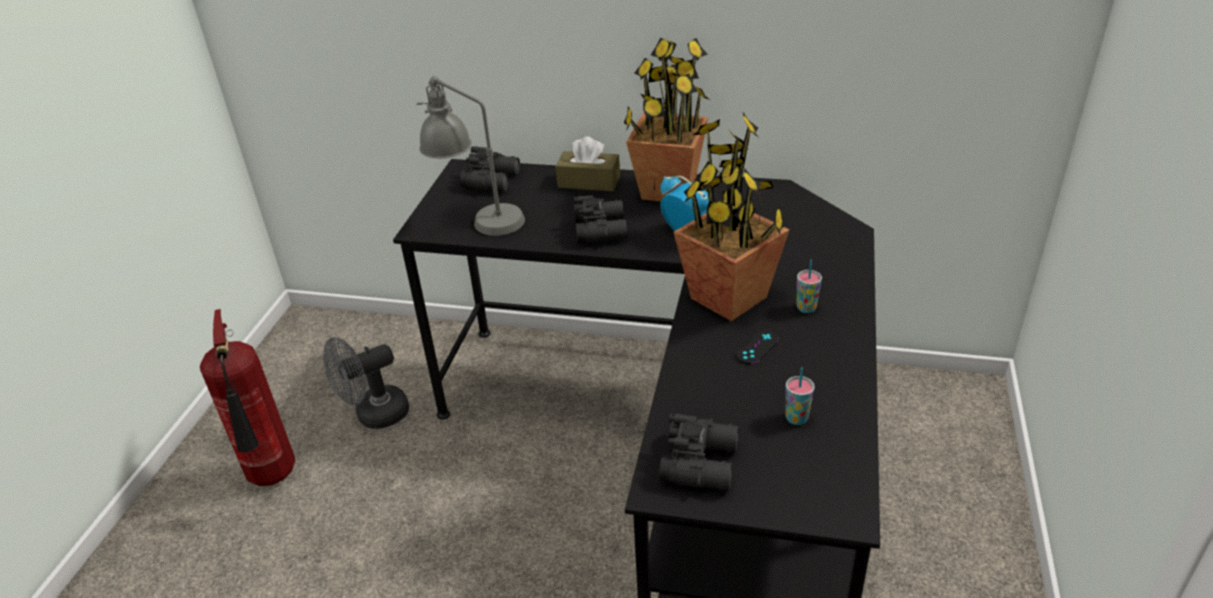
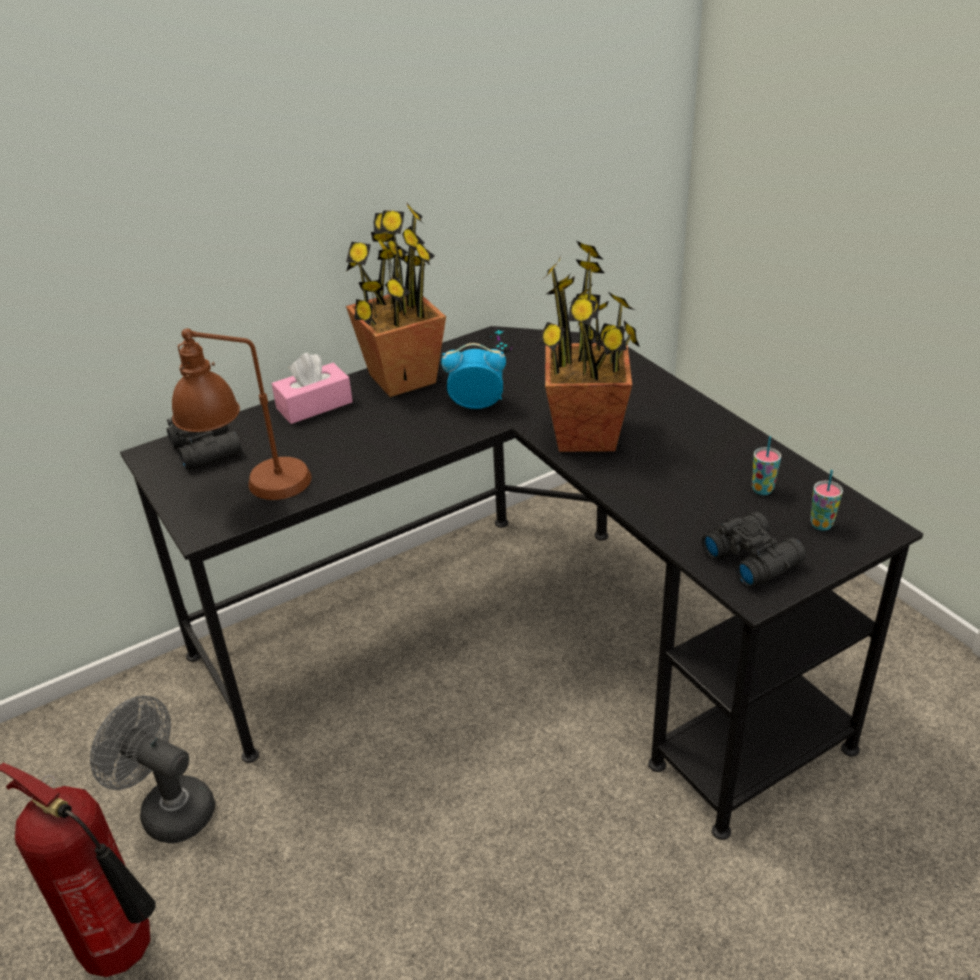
camera: 45 degrees left, 0 degrees up
grey fan [323,337,409,429] -> grey fan turned 105 degrees clockwise [90,695,215,843]
grey table lamp [416,76,525,236] -> brown table lamp [172,328,312,500]
brown tissue box [556,136,620,191] -> pink tissue box [272,353,353,424]
black binoculars [574,195,627,243] -> none
black game controller [736,330,779,364] -> black game controller moved to [489,328,512,352]
cup [797,260,822,313] -> cup moved to [810,470,843,531]

